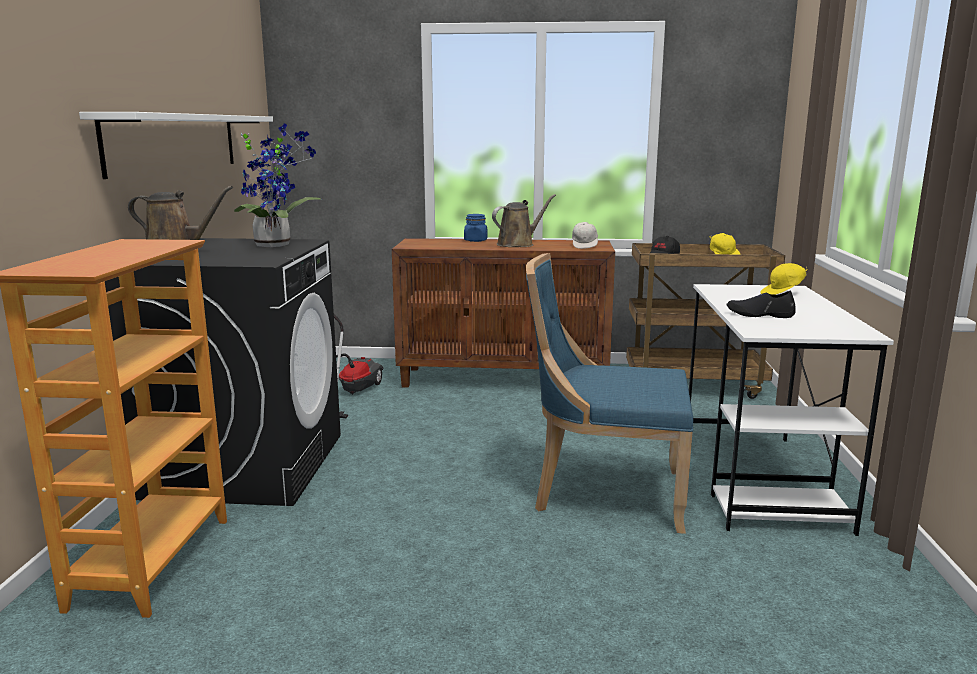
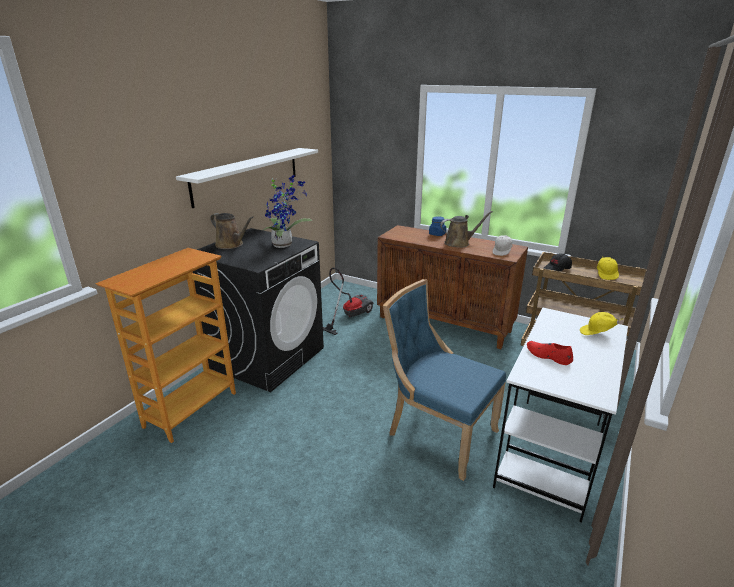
camera: 25 degrees right, 10 degrees up
black shoe [726,291,795,318] -> red shoe [527,341,573,365]

